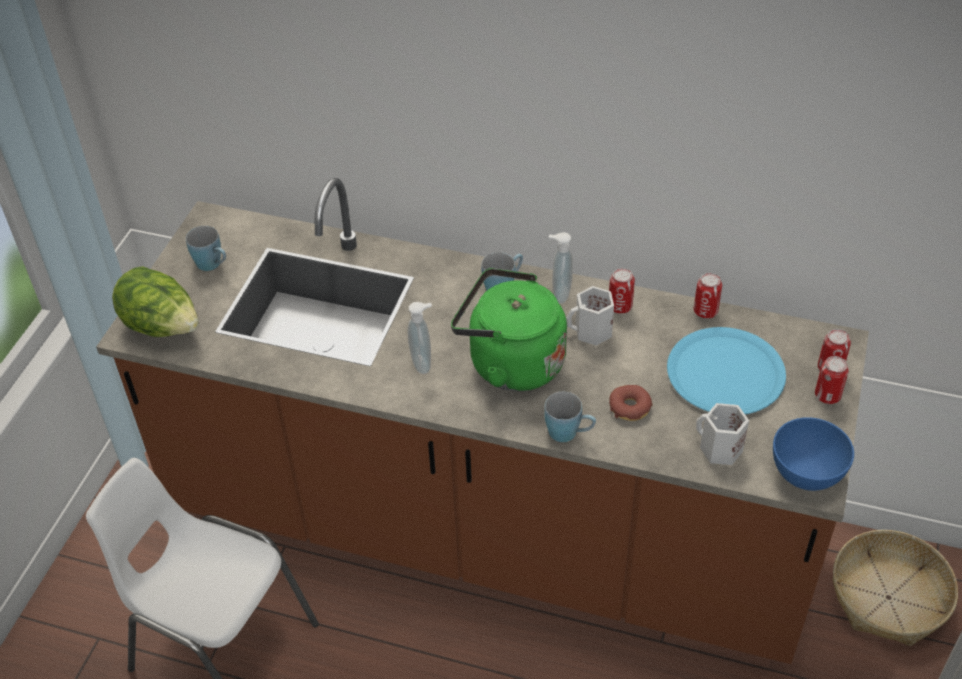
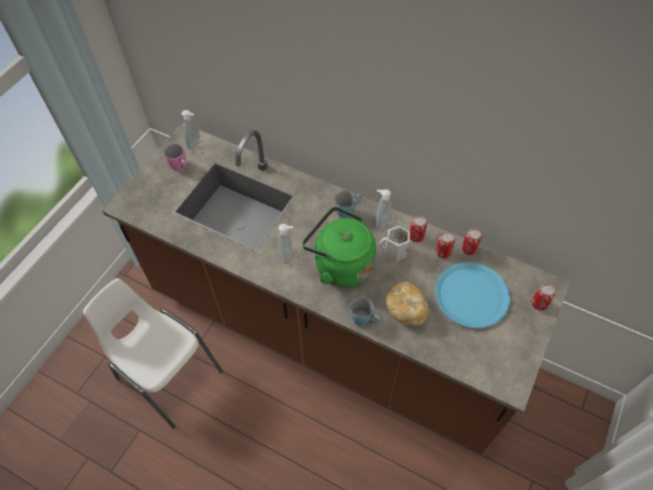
camera: 10 degrees right, 10 degrees up
lettuce [112,266,199,337] -> none
blue mug [186,226,226,271] -> pink mug [164,144,186,171]
donut [609,385,653,421] -> bread [386,282,429,326]
white mug [696,403,749,465] -> none
blue bowl [773,417,854,491] -> none
can [815,356,849,404] -> can moved to [436,232,455,258]
basket [833,530,958,646] -> none
none -> soap dispenser [182,110,200,150]

